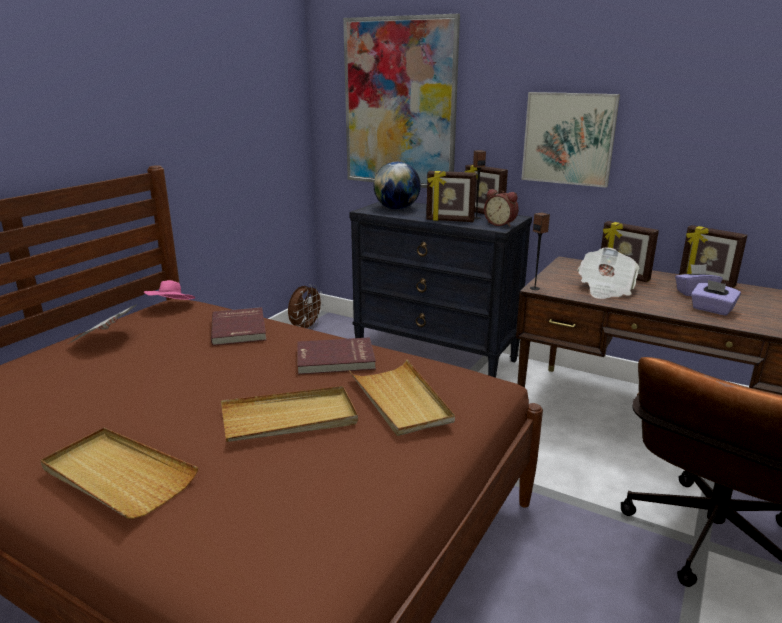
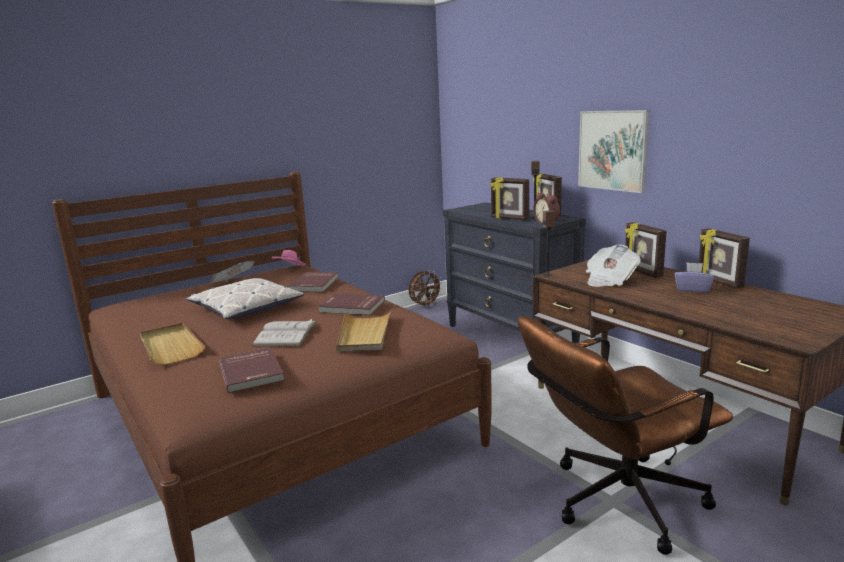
camera: 25 degrees right, 5 degrees down
beige tray [221,386,358,442] -> white book [252,318,317,346]
picture [343,14,460,188] -> none
globe [374,162,421,210] -> none
purple tissue box [691,280,741,316] -> none
none -> pillow [187,278,304,319]
none -> red book [219,347,285,393]

